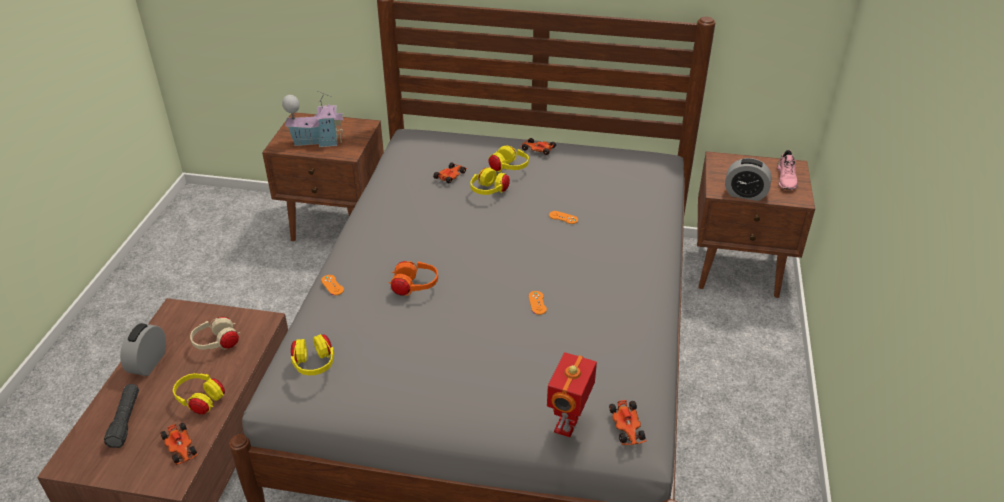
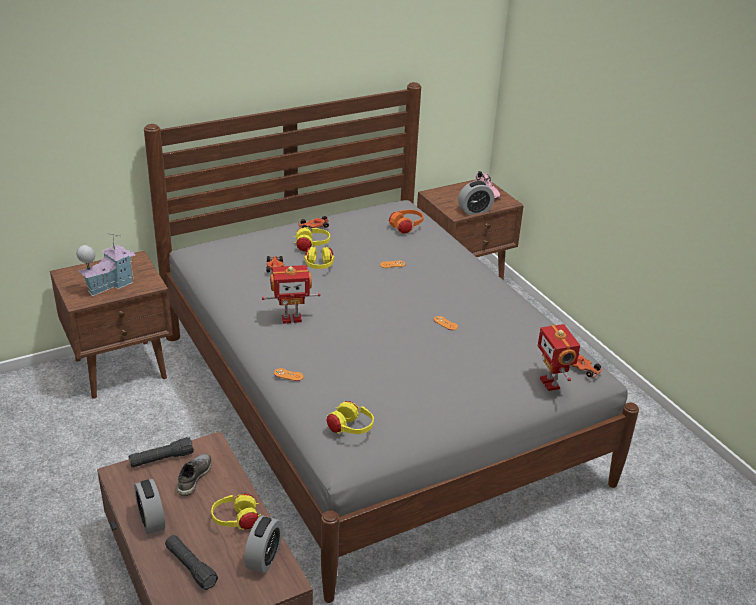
camera: 40 degrees left, 5 degrees down
toy car [160,423,198,465] -> alarm clock [244,515,283,573]
beige headphones [190,317,240,350] -> grey shoe [177,454,212,496]
orange headphones [388,261,438,296] -> orange headphones moved to [389,210,424,234]
none -> black flashlight [129,437,194,467]
none -> toy robot [262,265,321,324]

